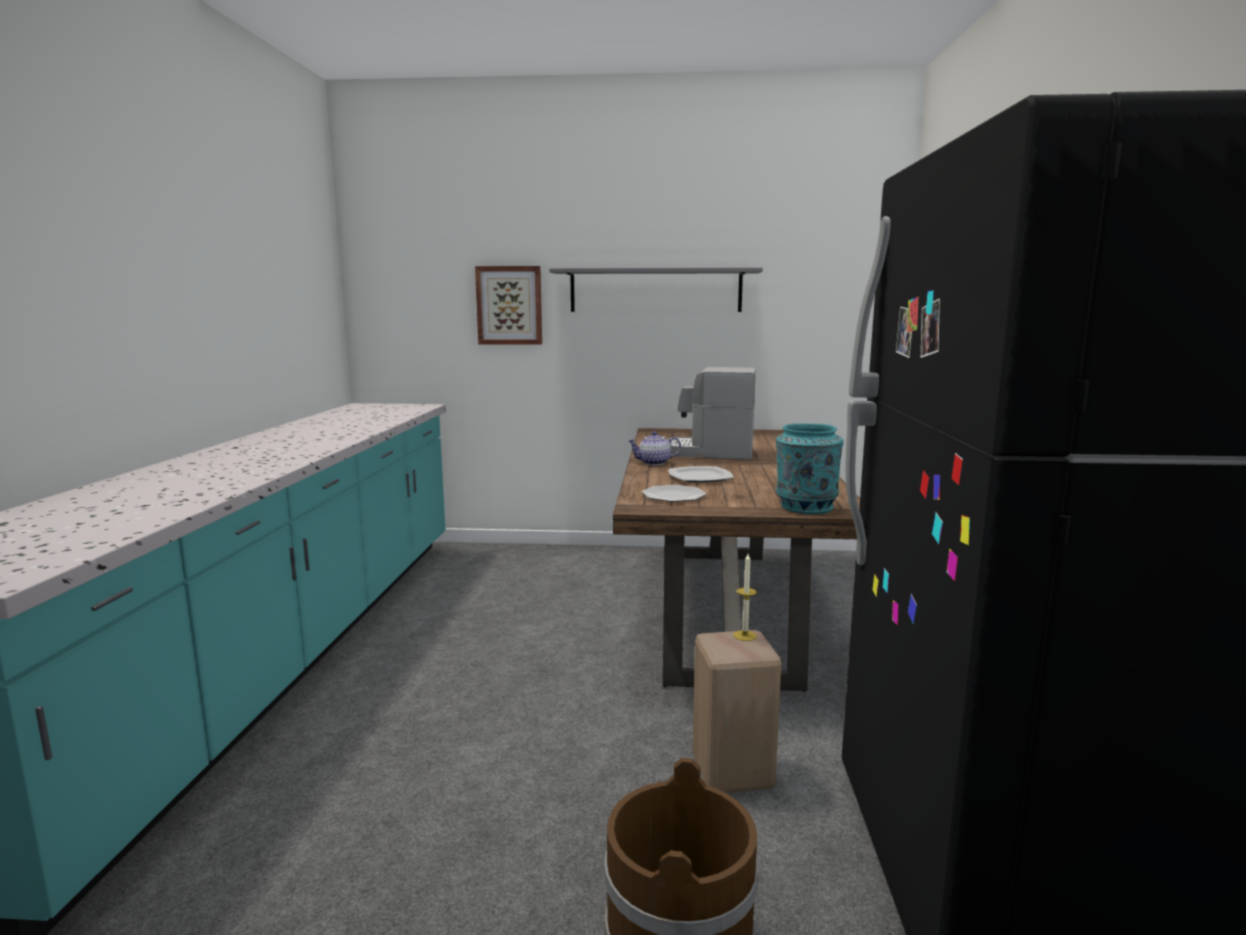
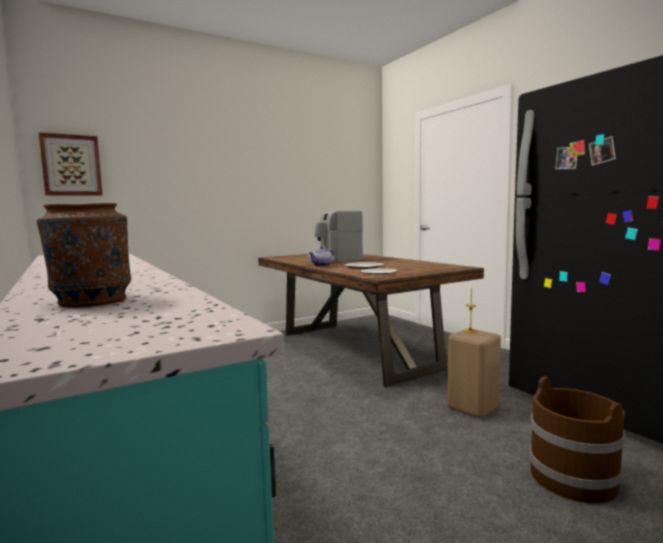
camera: 35 degrees left, 5 degrees down
picture [475,266,542,345] -> picture moved to [39,133,103,196]
grey shelf [549,267,763,312] -> none
turquoise vase [776,423,844,514] -> none
none -> brown vase [36,203,131,308]

